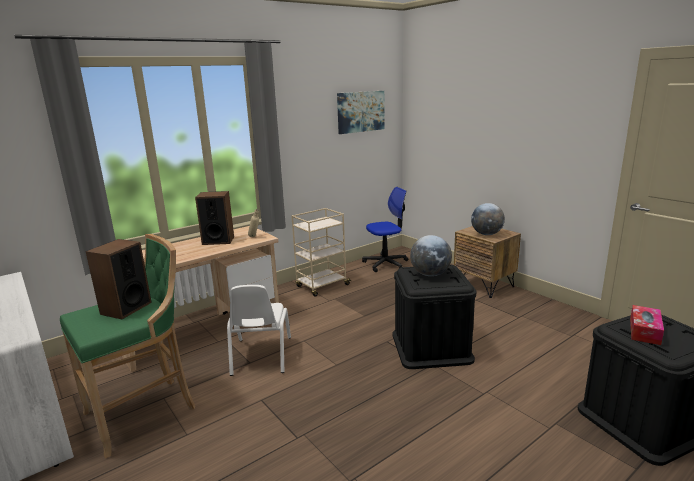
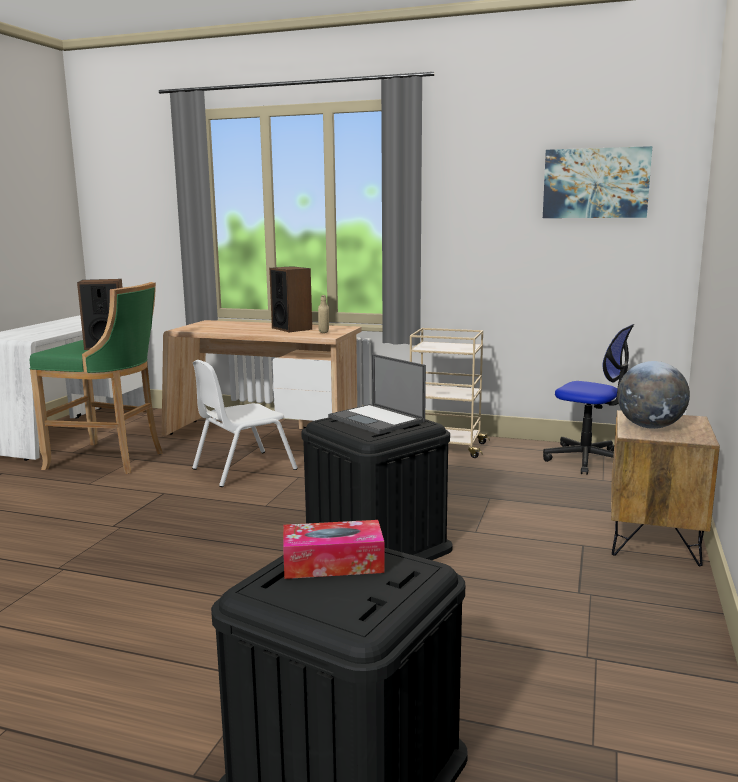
camera: 55 degrees right, 5 degrees down
globe [410,235,452,276] -> laptop [328,354,426,435]

